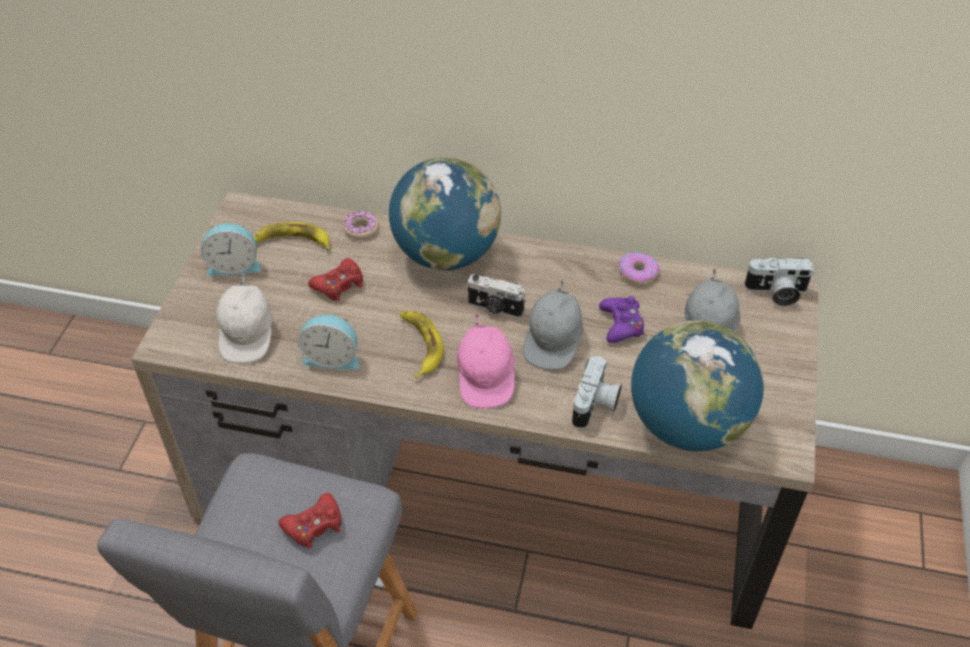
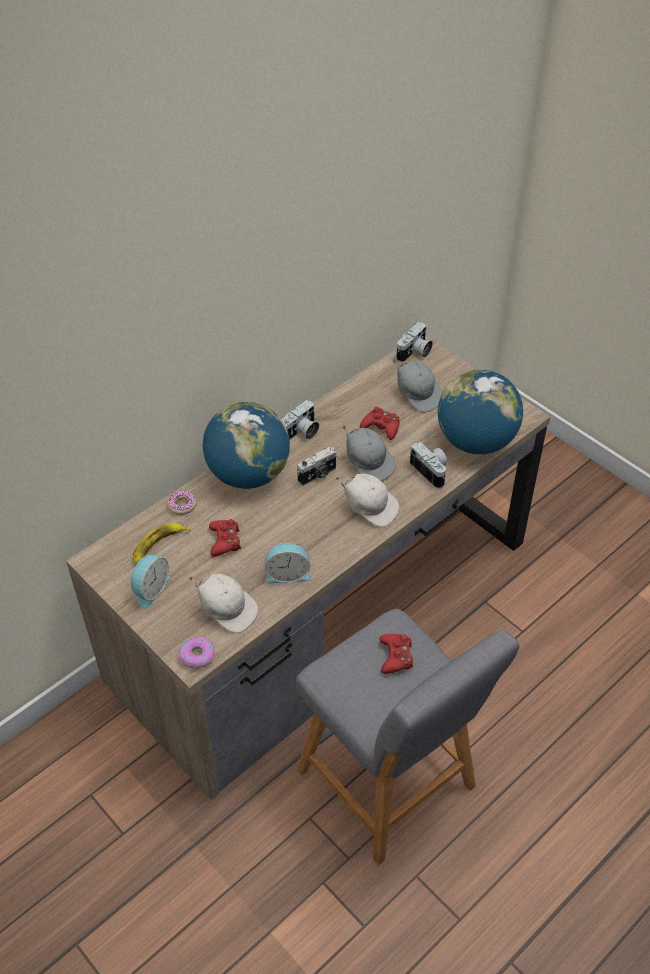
camera: 55 degrees left, 0 degrees up
alarm clock [298,315,360,370] -> alarm clock turned 45 degrees clockwise [265,542,311,584]
banana [400,311,444,378] -> none
pink cap [457,313,515,409] -> white cap [335,474,400,527]
purple game controller [599,296,644,343] -> red game controller [360,407,400,440]
donut [618,252,660,285] -> donut moved to [178,637,215,669]
none -> camera [281,400,319,440]

